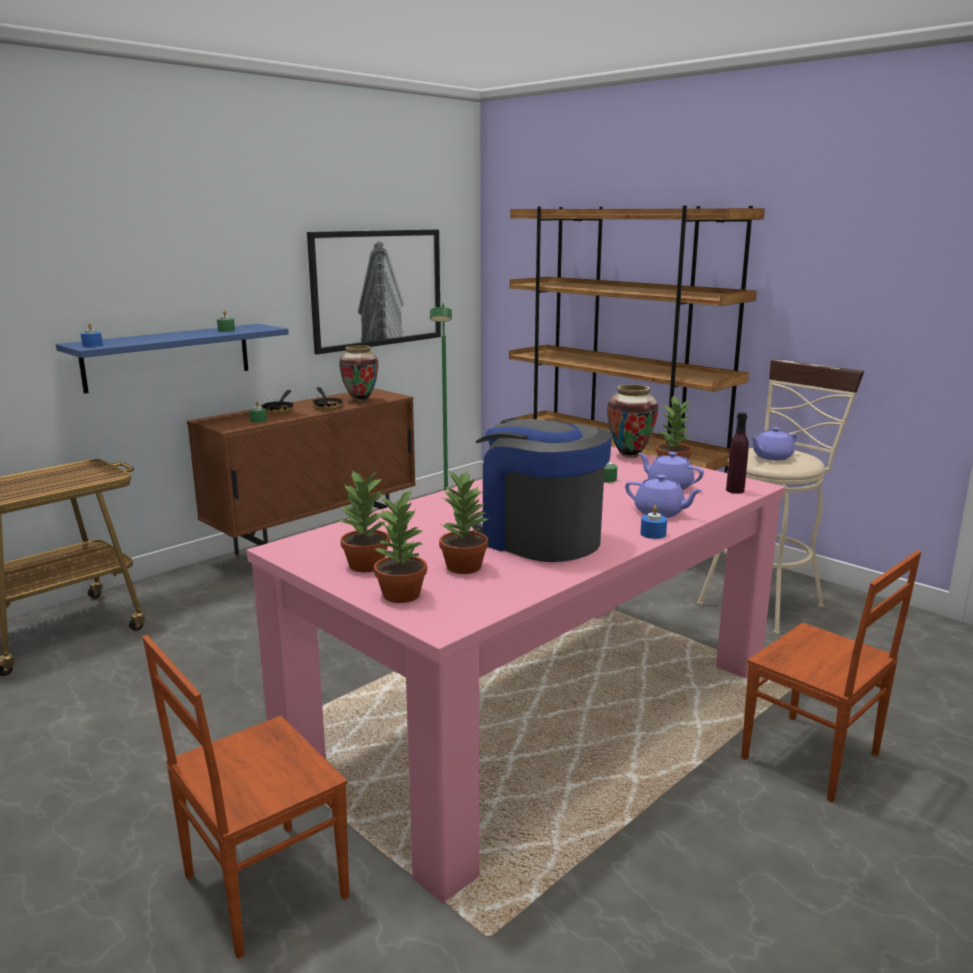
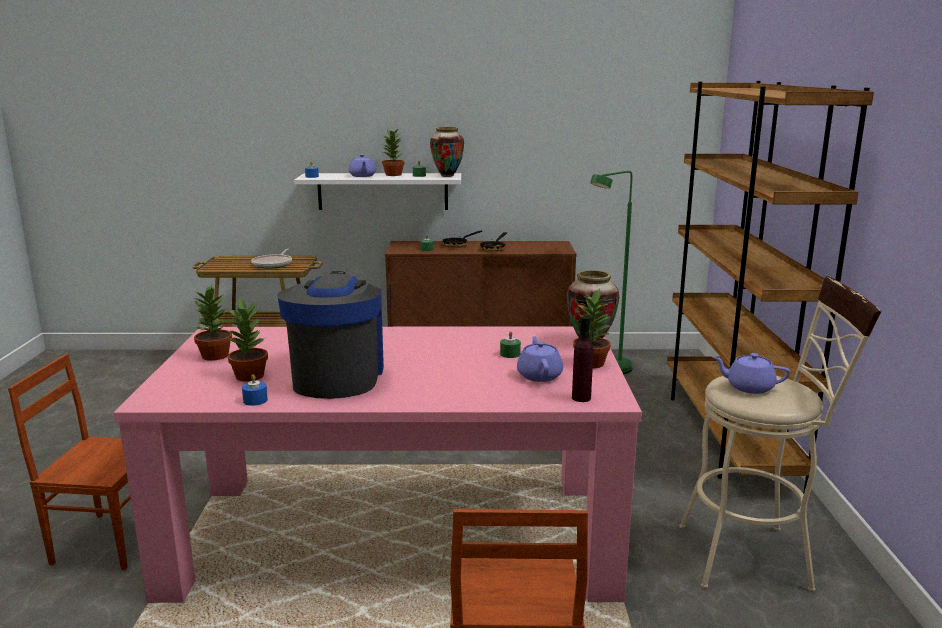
camera: 45 degrees right, 0 degrees up
blue shelf [56,324,289,394] -> white shelf [294,173,461,210]
picture [307,229,441,354] -> none
vase [339,345,378,402] -> vase moved to [430,127,464,177]
potted plant [374,489,427,603] -> potted plant moved to [382,129,405,176]
purple teapot [625,475,703,518] -> purple teapot moved to [349,154,376,177]
blue candle [640,506,667,539] -> blue candle moved to [242,374,268,406]
none -> frying pan [251,249,292,269]

